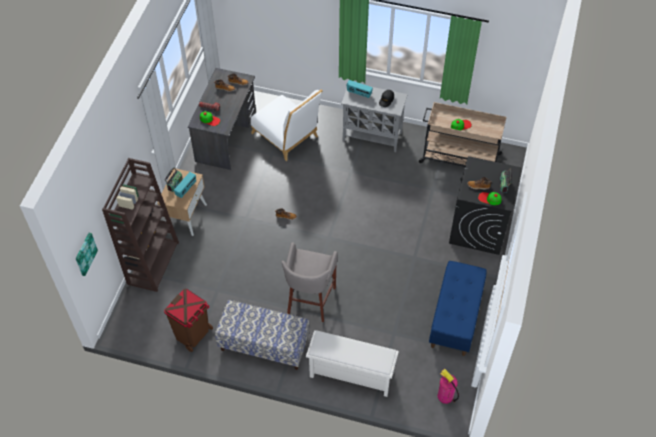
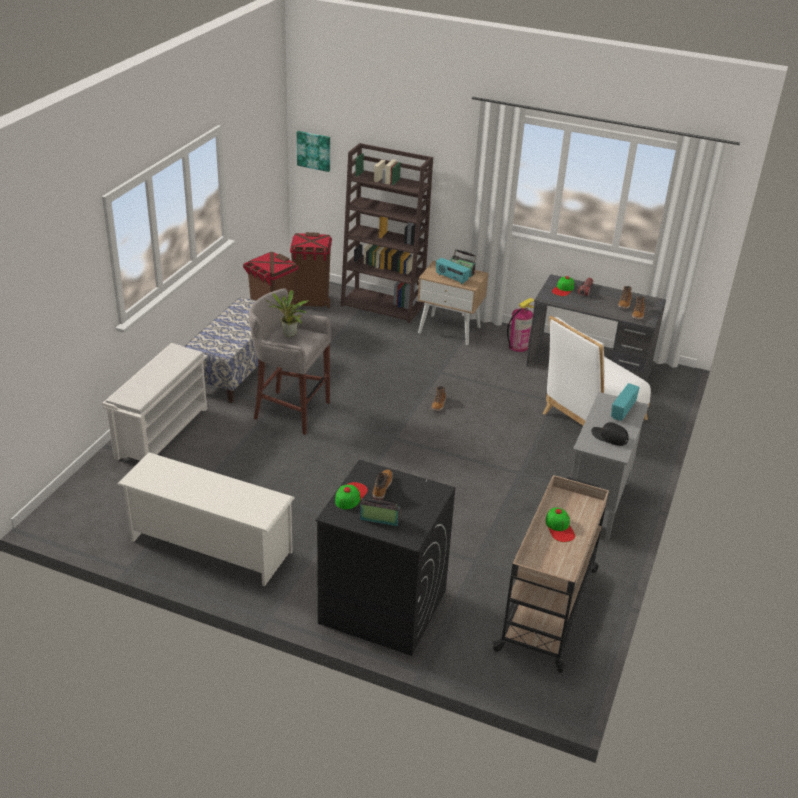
camera: 95 degrees right, 20 degrees down
blue bench [429,261,487,356] -> white shoe rack [117,452,295,586]
fire extinguisher [438,369,459,404] -> fire extinguisher moved to [507,298,534,352]
none -> potted plant [264,290,310,337]
none -> brown trash can [290,232,332,308]

